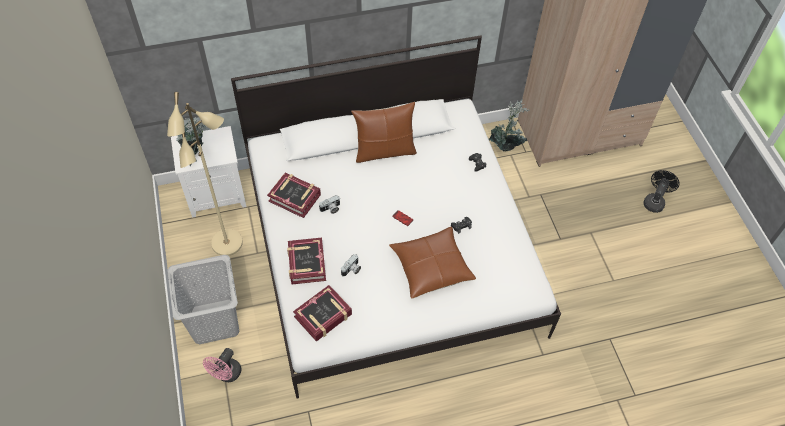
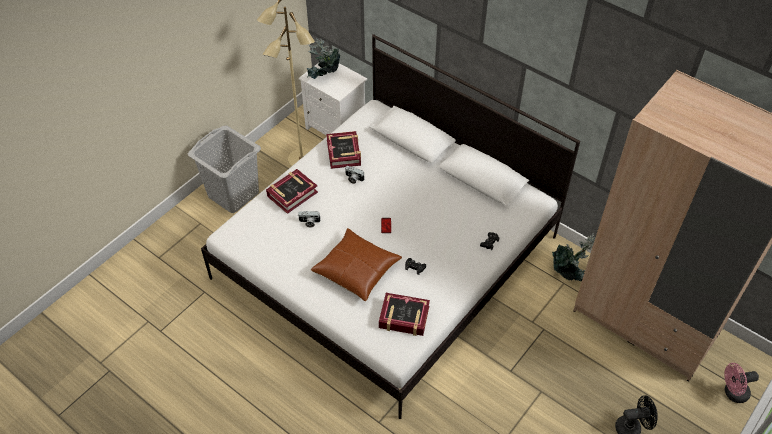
camera: 55 degrees right, 5 degrees down
pink fan [203,348,241,382] -> pink fan moved to [724,363,759,403]
book [293,285,352,342] -> book moved to [379,293,430,336]
brown pillow [351,102,417,163] -> none

